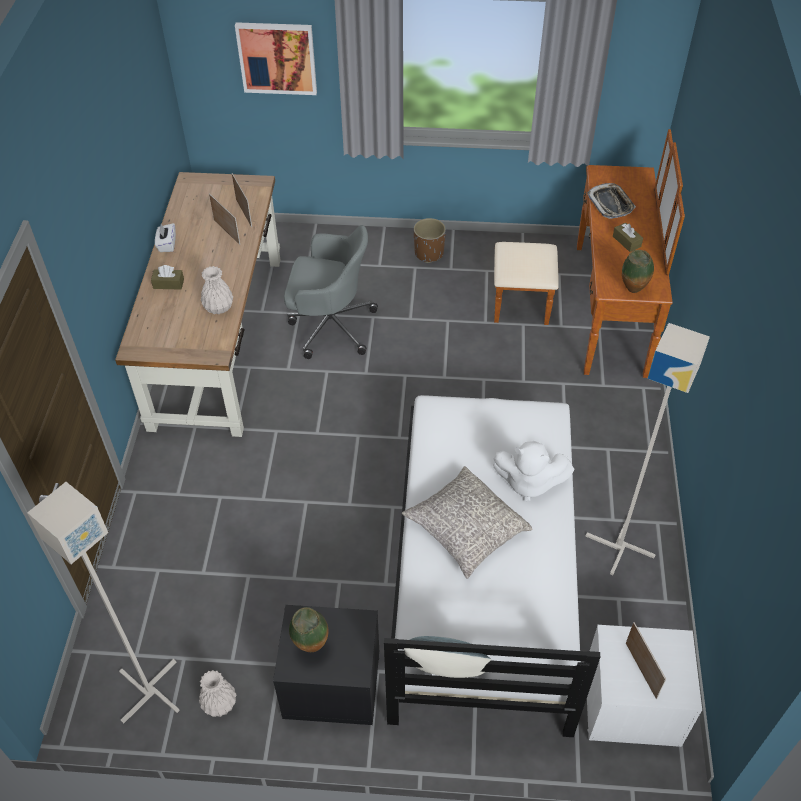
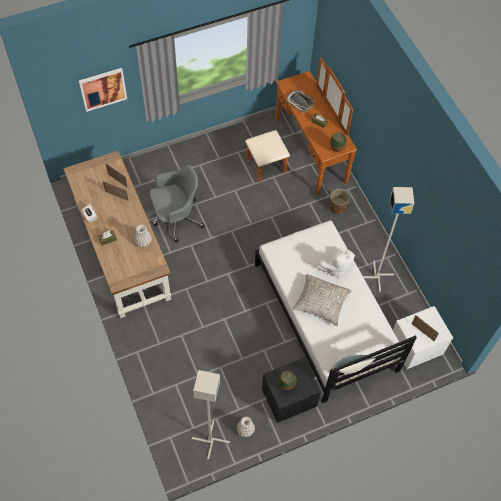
camera: 30 degrees left, 10 degrees up
brown planter [414,218,446,263] -> brown planter moved to [329,189,350,214]

